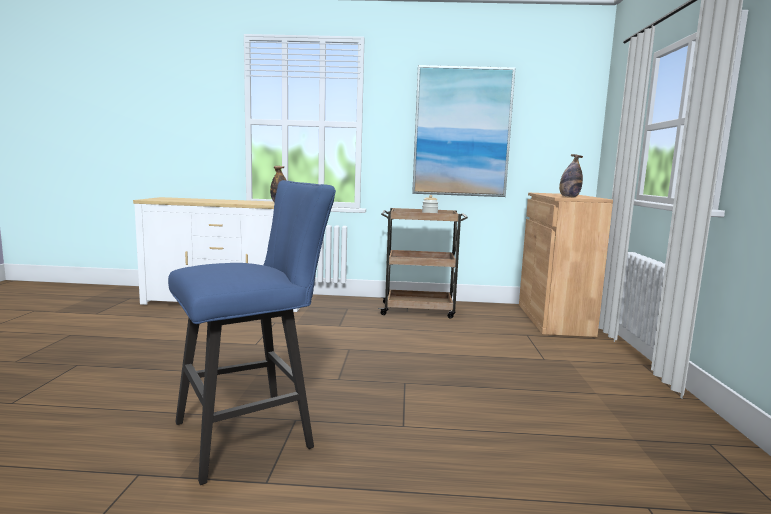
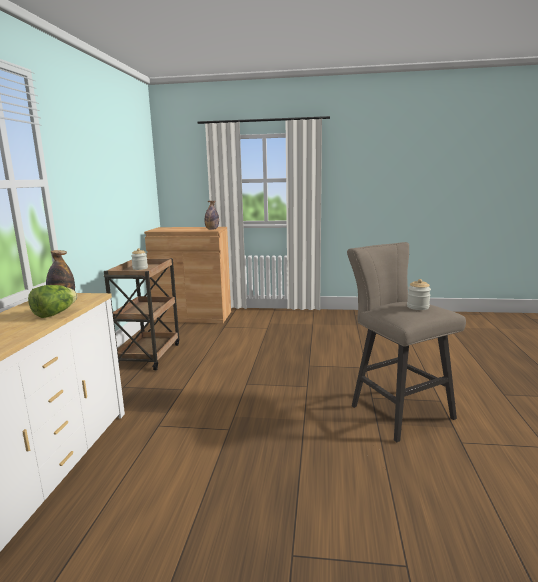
camera: 85 degrees left, 5 degrees up
blue stool [168,180,336,485] -> beige stool [347,242,466,442]
picture [412,65,516,197] -> none
none -> lettuce [28,285,77,318]
none -> jar [407,279,431,310]

